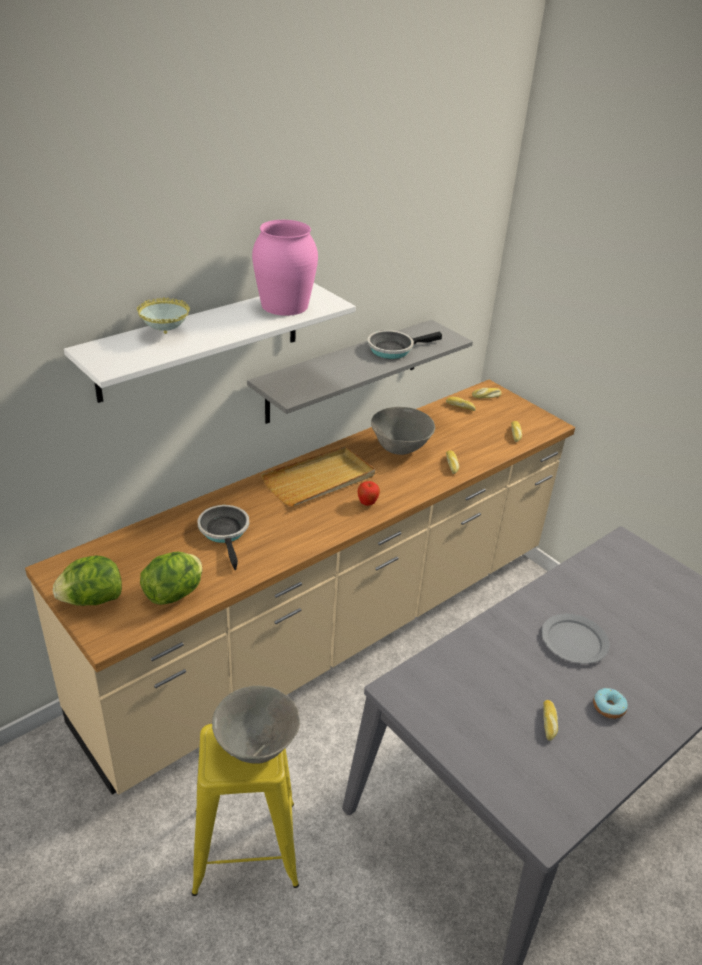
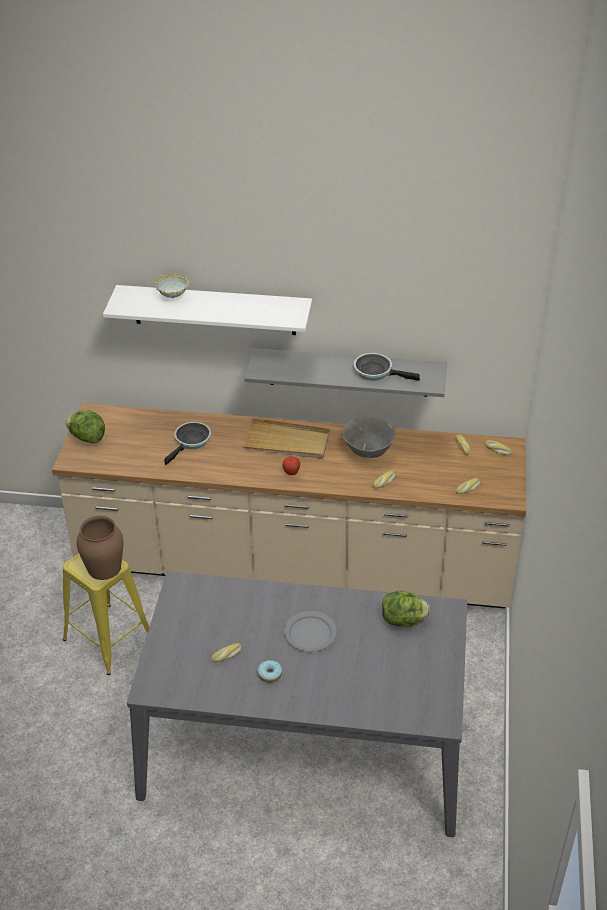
camera: 50 degrees right, 5 degrees up
lettuce [140,552,202,605] -> lettuce moved to [382,591,430,627]
grey bowl [212,686,300,764] -> brown vase [77,516,124,580]
pink vase [252,220,318,316] -> none

